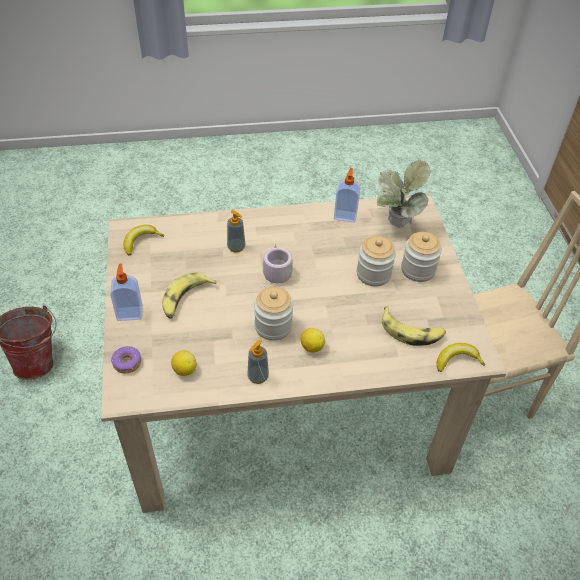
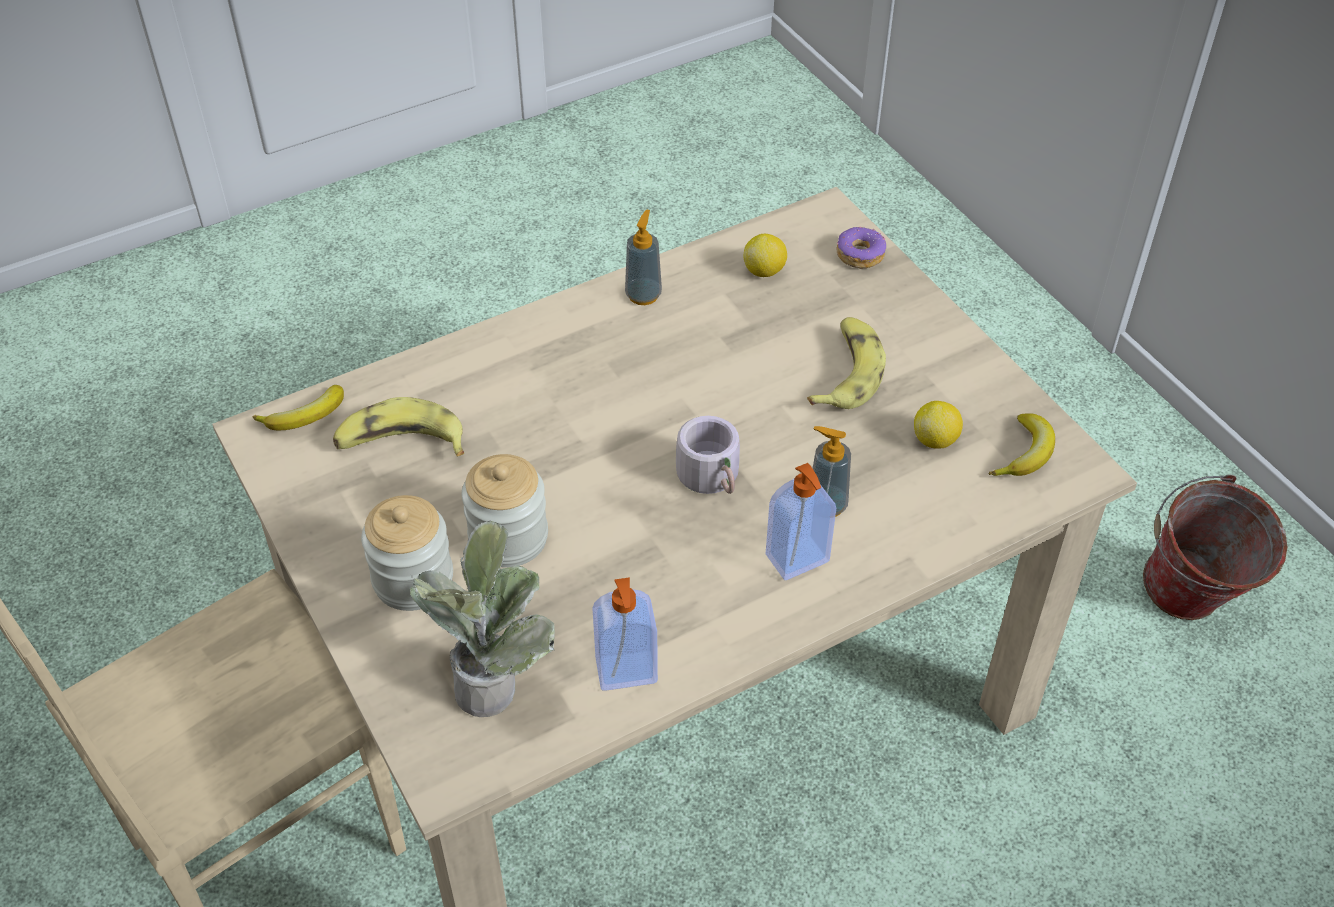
camera: 160 degrees right, 0 degrees up
soap dispenser [110,263,143,321] -> soap dispenser moved to [766,463,836,580]
jar [254,287,293,341] -> none
lemon [301,328,325,353] -> lemon moved to [914,401,963,449]

